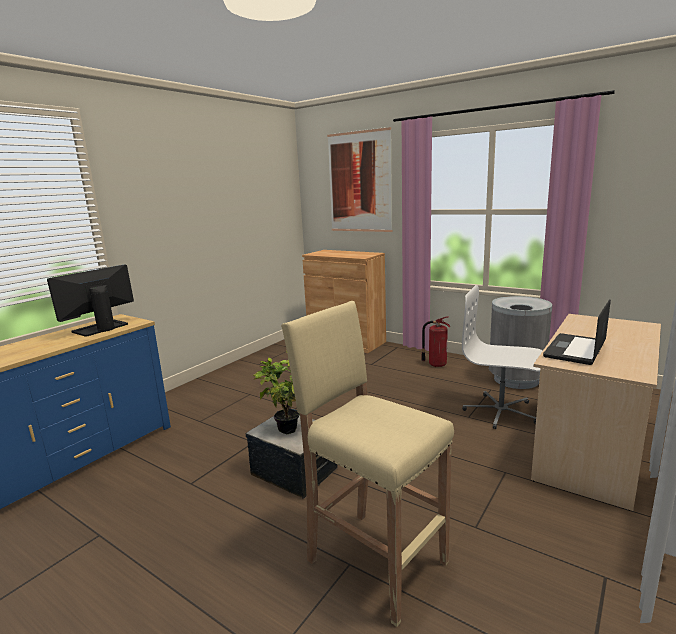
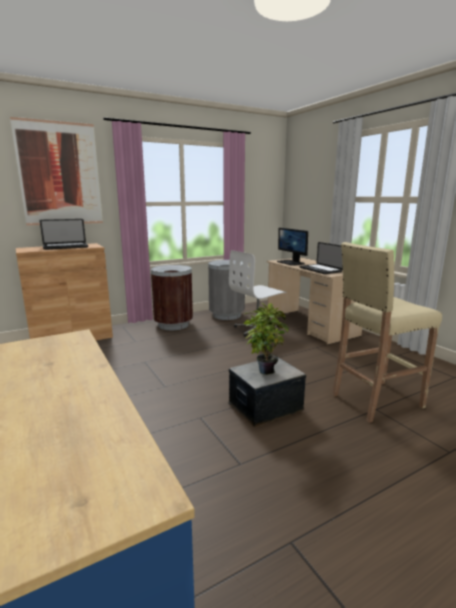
camera: 65 degrees left, 0 degrees up
monitor [47,265,134,337] -> monitor moved to [277,228,308,266]
fire extinguisher [421,316,451,367] -> brown trash can [151,265,193,330]
none -> laptop [40,219,88,250]

